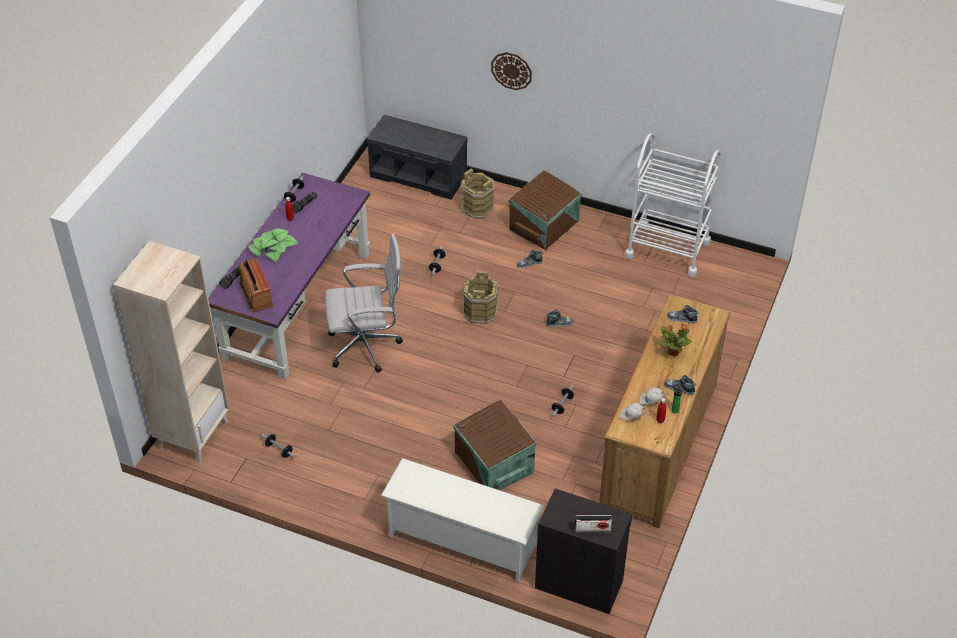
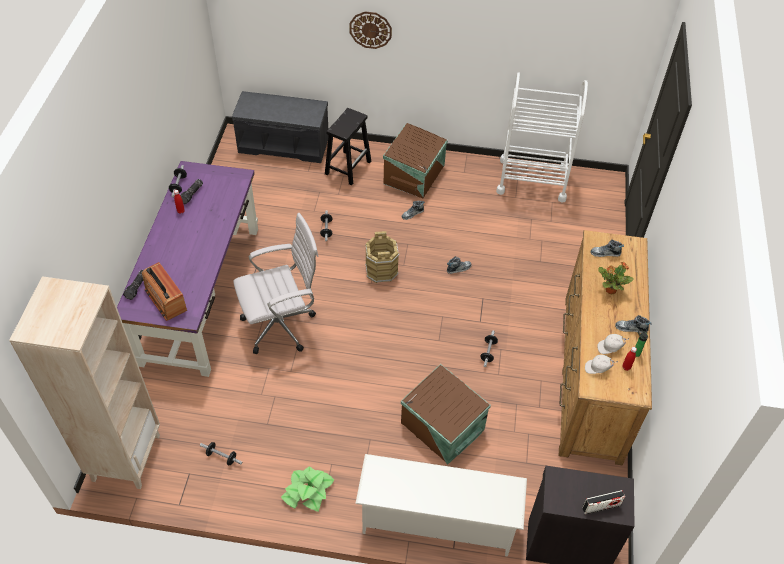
camera: 15 degrees left, 5 degrees up
potted plant [248,228,298,262] -> potted plant moved to [281,466,334,512]
brown bucket [461,168,494,219] -> black stool [325,108,371,186]

